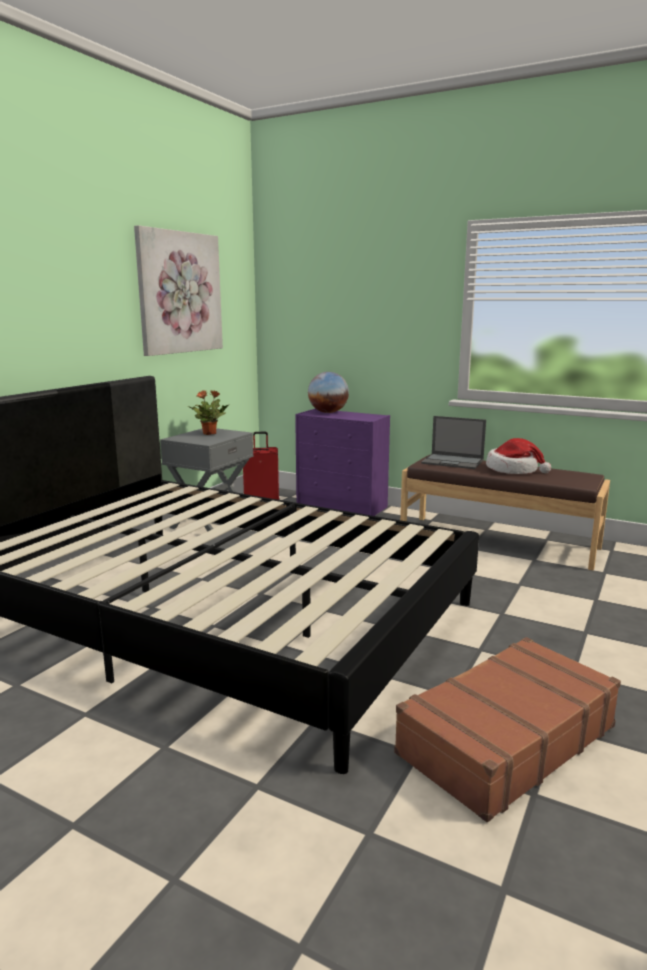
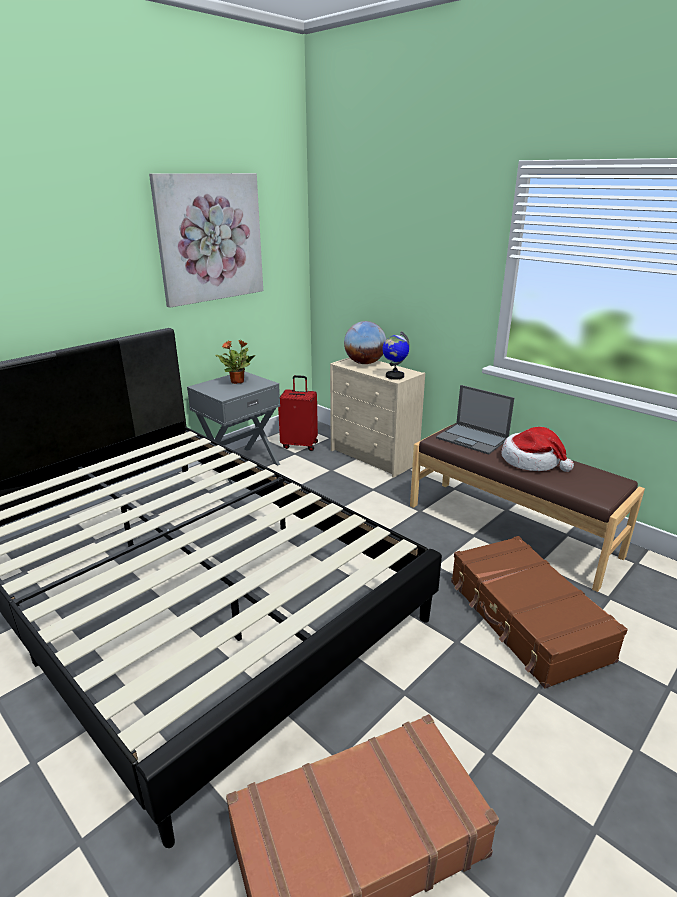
camera: 15 degrees right, 10 degrees up
purple dresser [295,409,390,516] -> beige dresser [330,357,425,478]
none -> globe [382,331,409,380]
none -> brown suitcase [451,536,628,689]

